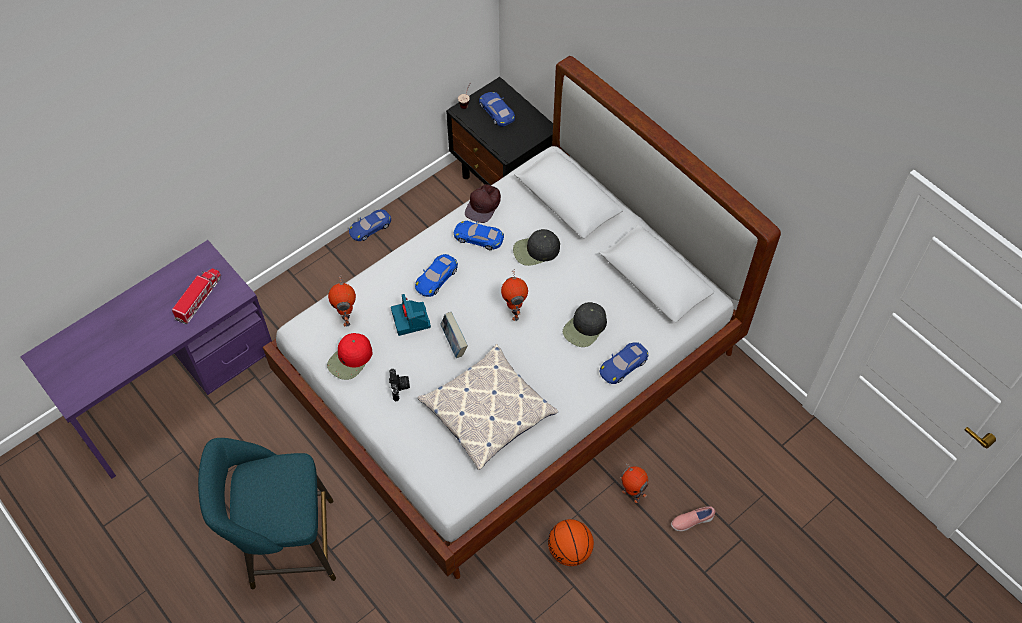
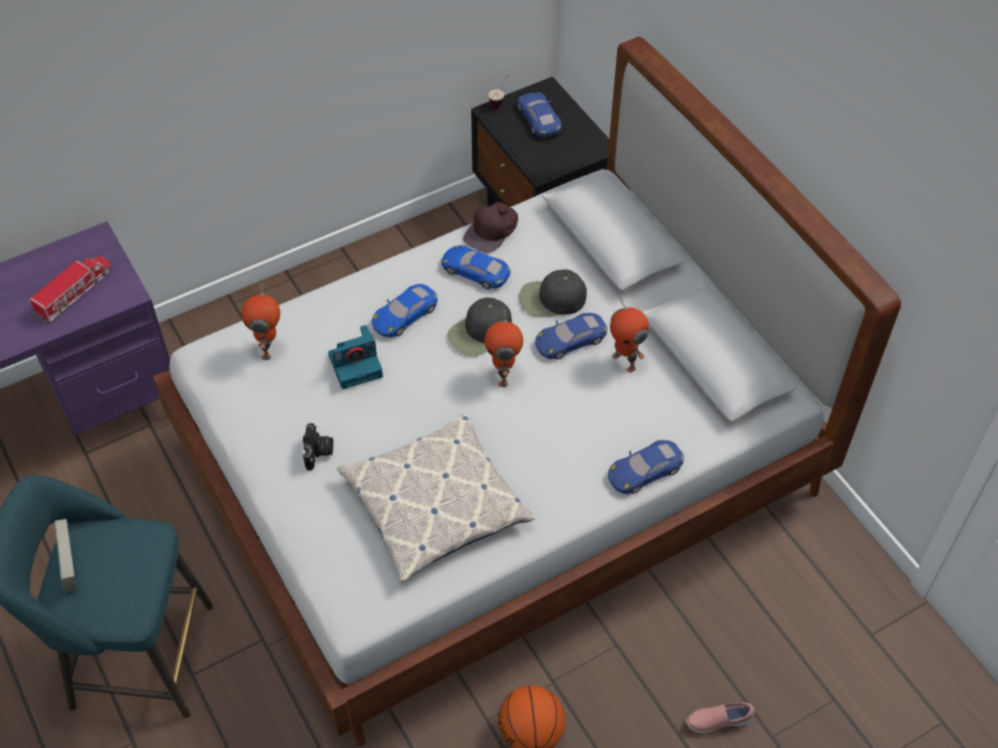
camera: 10 degrees right, 5 degrees down
red cap [327,333,372,380] -> none
blue toy car [349,210,391,241] -> blue toy car moved to [535,313,607,359]
camera [391,294,431,336] -> camera turned 105 degrees counterclockwise [328,325,383,389]
book [440,312,468,358] -> book moved to [54,519,76,592]
black cap [563,302,607,347] -> black cap moved to [448,298,512,356]
toy robot [620,462,648,503] -> toy robot moved to [610,297,649,373]

